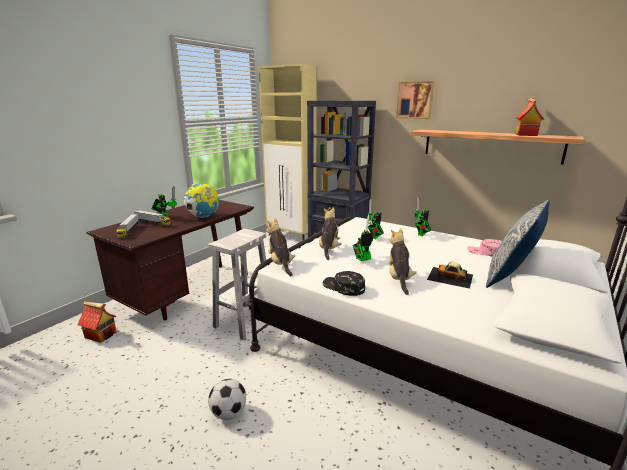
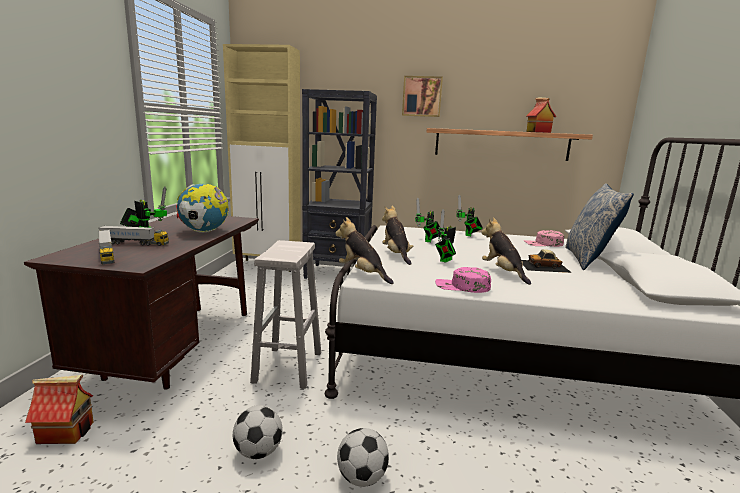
camera: 25 degrees left, 5 degrees down
black cap [323,271,365,296] -> pink cap [435,267,491,293]
none -> football [233,405,283,459]

